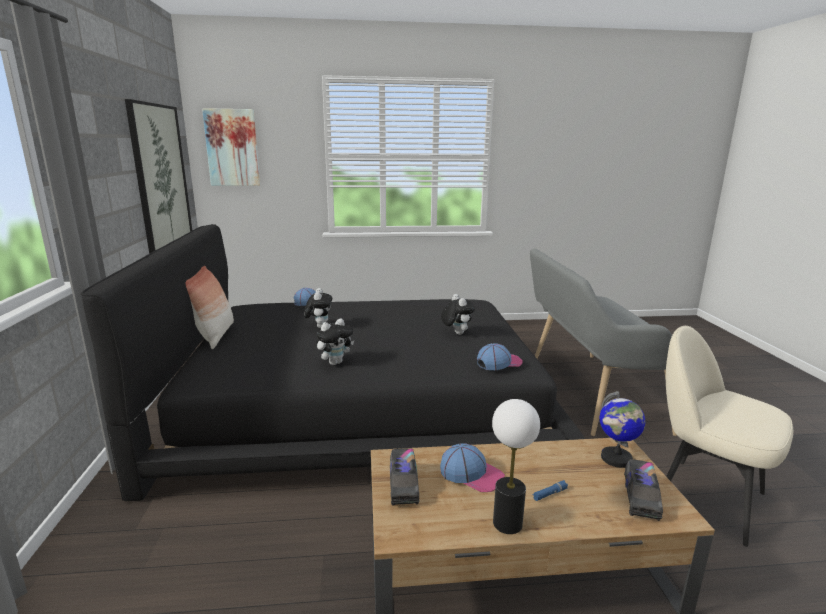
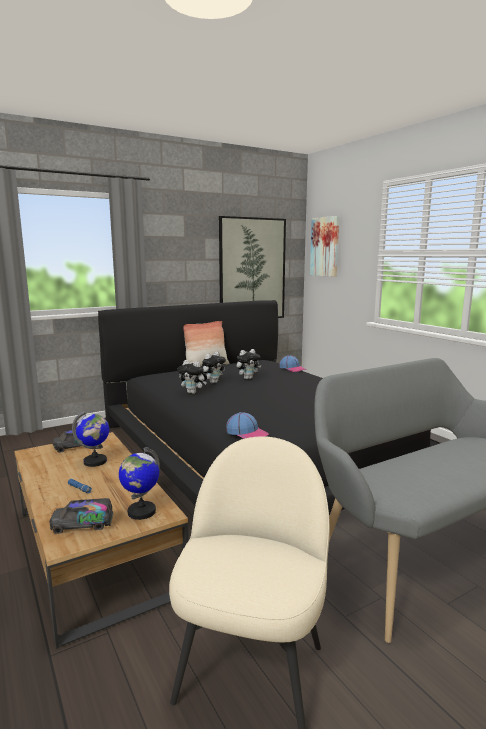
camera: 65 degrees right, 5 degrees down
cap [440,443,505,492] -> globe [72,411,109,467]
plush toy [441,294,475,335] -> plush toy moved to [201,352,226,384]
table lamp [492,399,540,534] -> none

